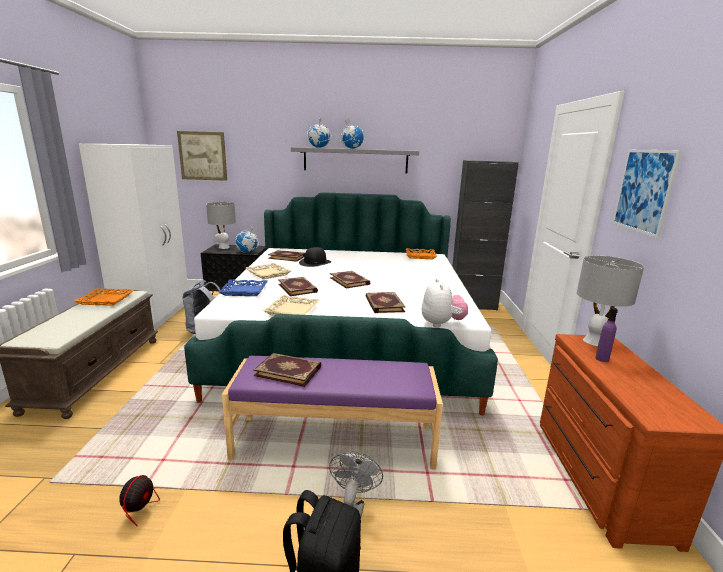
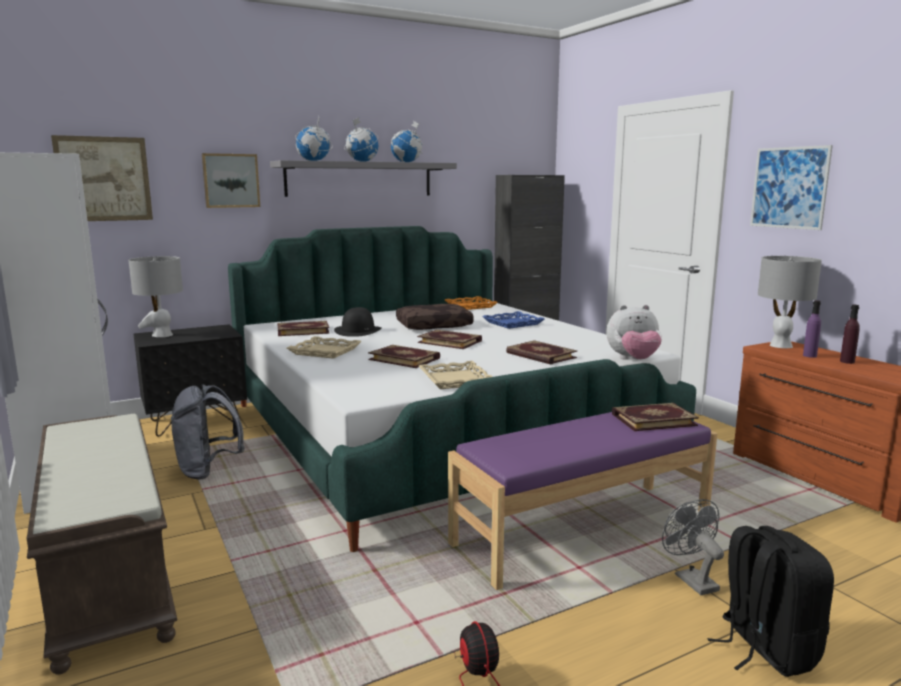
camera: 30 degrees left, 5 degrees down
orange tray [74,288,134,306] -> none
blue tray [218,280,268,296] -> blue tray moved to [482,311,545,329]
globe [235,227,259,252] -> globe moved to [391,121,423,162]
book [253,353,321,387] -> book moved to [612,403,699,431]
plush toy [422,278,468,328] -> plush toy turned 120 degrees clockwise [607,305,662,360]
none -> picture [202,153,260,208]
none -> brown pillow [396,304,474,330]
none -> purple bottle [840,305,860,364]

